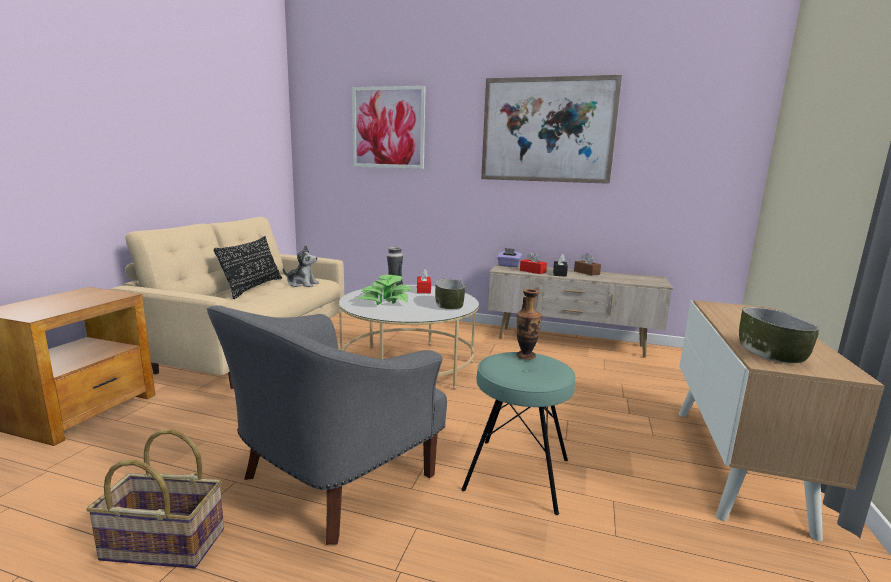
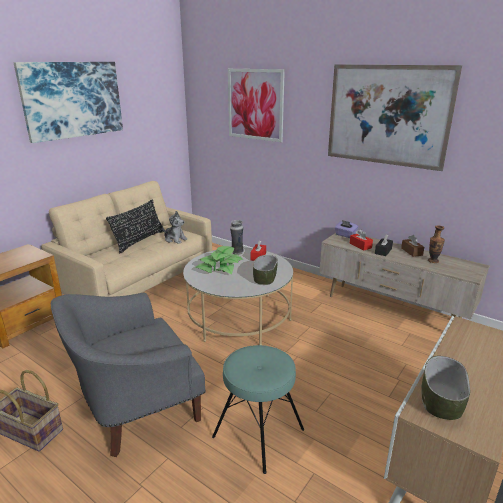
camera: 20 degrees right, 10 degrees up
vase [516,289,542,360] -> vase moved to [428,225,445,263]
none -> picture [14,62,123,143]

